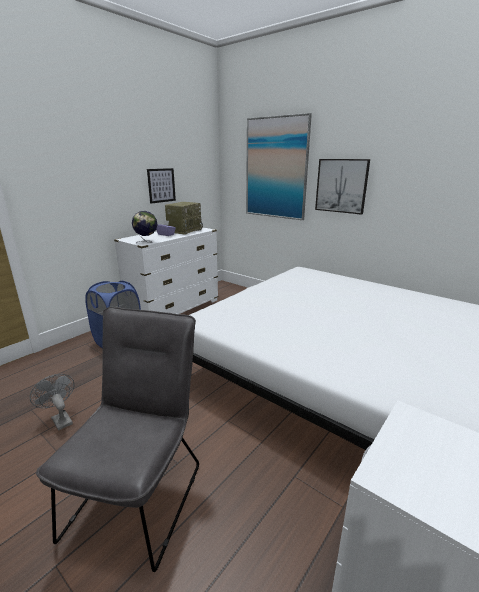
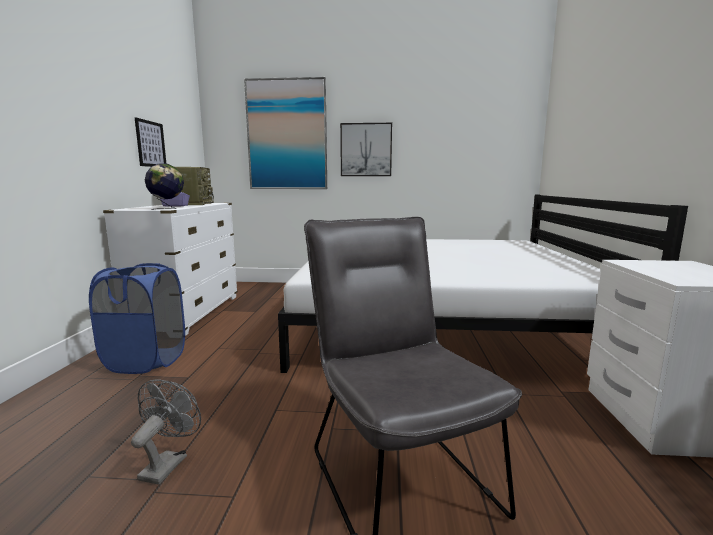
camera: 35 degrees left, 10 degrees down
grey fan [30,374,74,431] -> grey fan turned 90 degrees clockwise [131,380,201,485]

